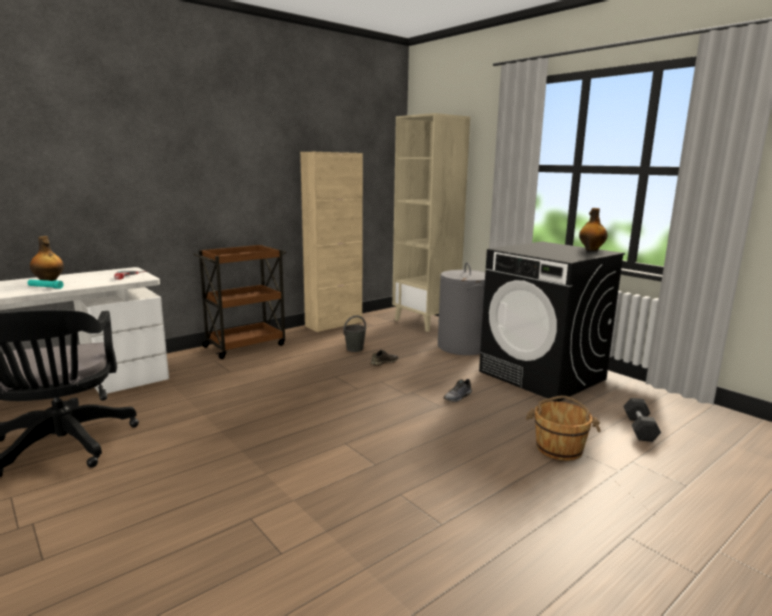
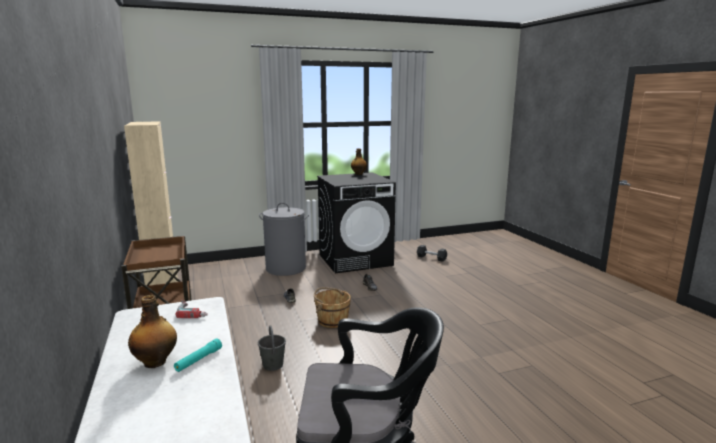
camera: 70 degrees left, 0 degrees up
grey bucket [343,315,366,352] -> grey bucket moved to [258,325,286,371]
beige bookcase [392,113,470,332] -> none
brown bucket [526,396,601,461] -> brown bucket moved to [314,287,351,328]

